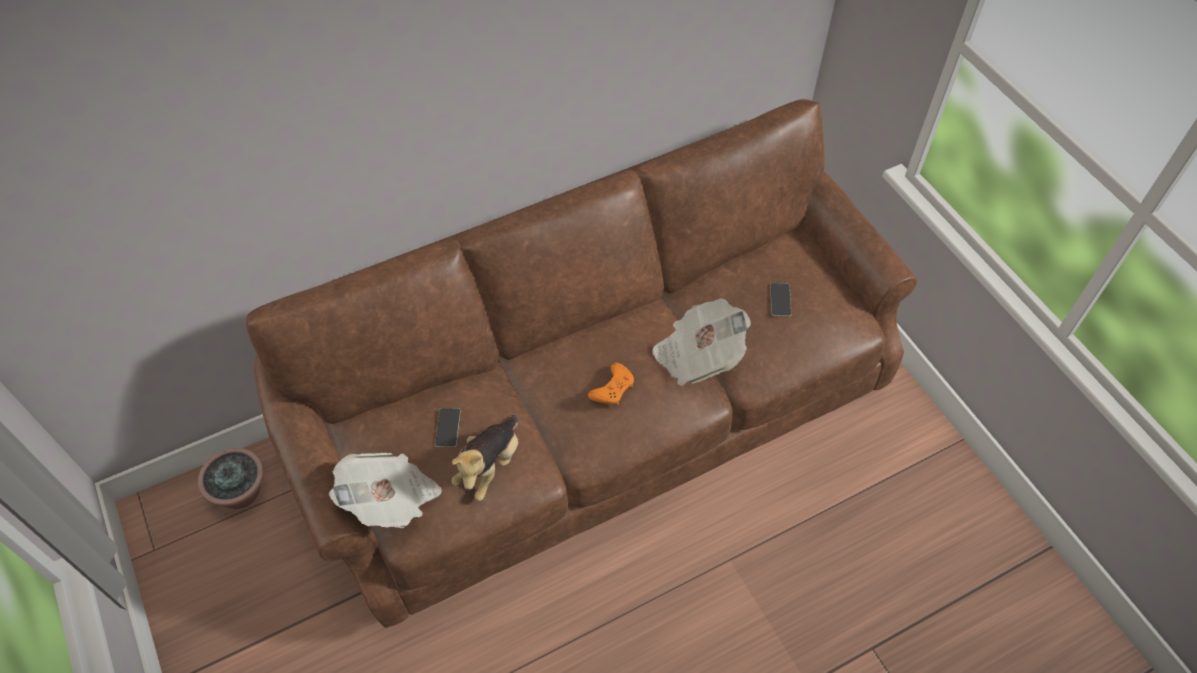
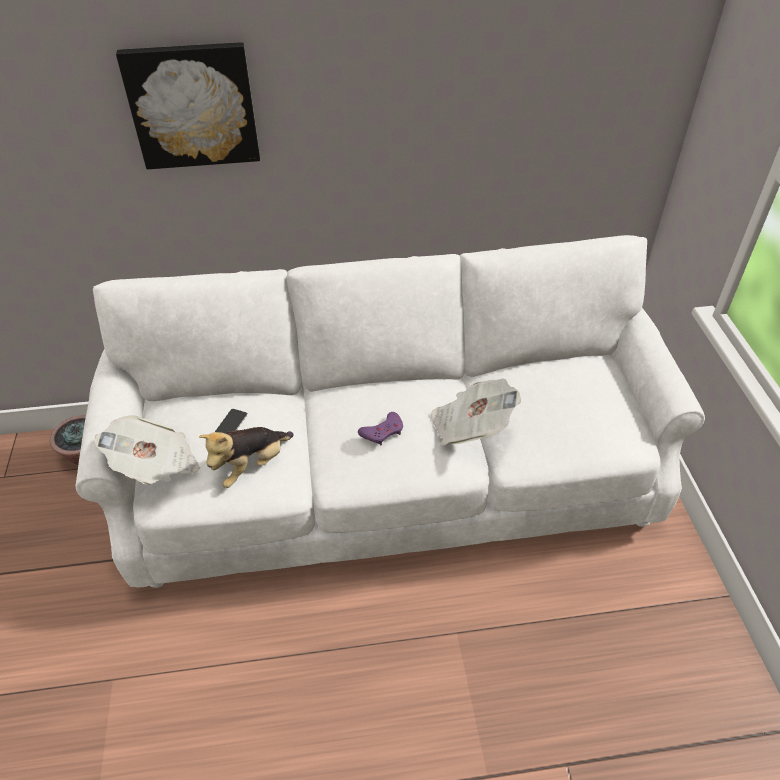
camera: 20 degrees right, 10 degrees down
brown sofa [246,99,917,628] -> white sofa [76,235,705,588]
orange game controller [588,363,634,405] -> purple game controller [358,412,403,446]
phone [770,283,791,317] -> none
none -> picture [116,42,260,170]

